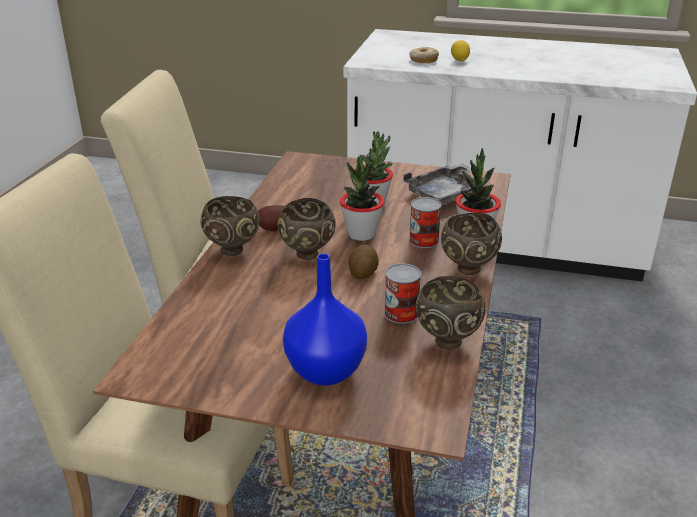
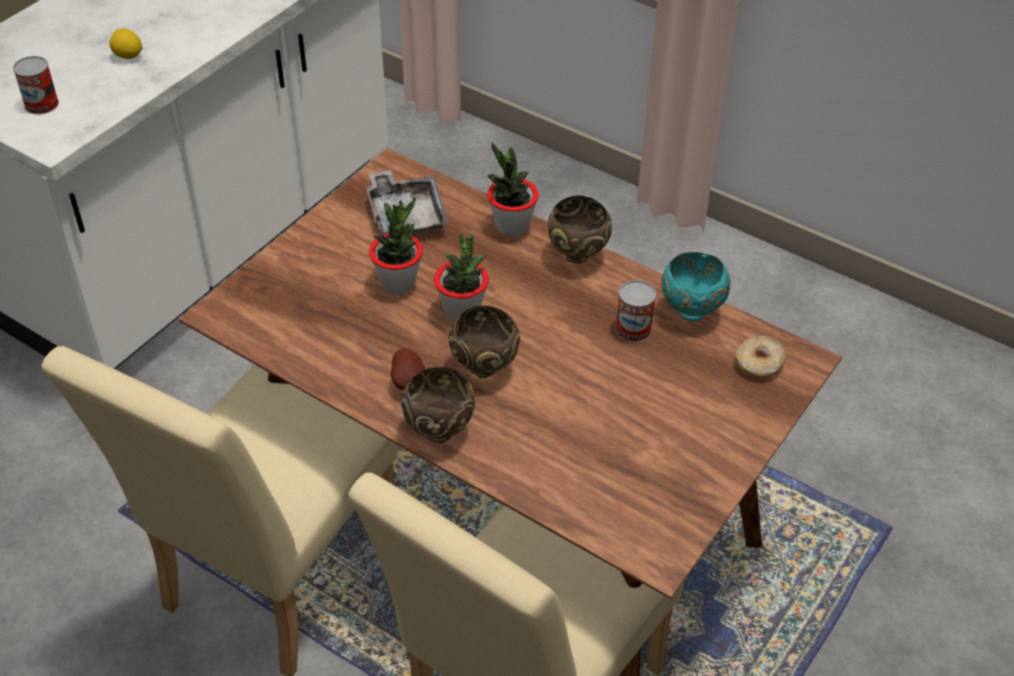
camera: 70 degrees left, 15 degrees up
blue vase [283,253,367,386] -> none
potato [348,245,379,279] -> none
donut [409,47,439,63] -> donut moved to [736,336,786,378]
can [409,197,442,248] -> can moved to [13,56,59,115]
brown bowl [416,276,486,350] -> turquoise bowl [661,252,730,322]

